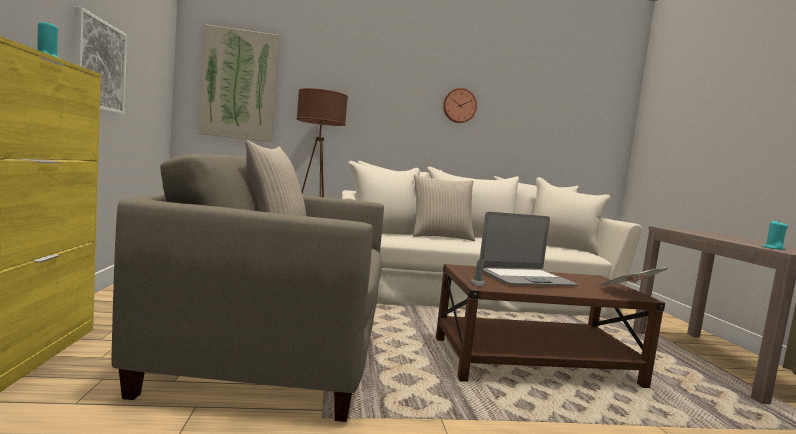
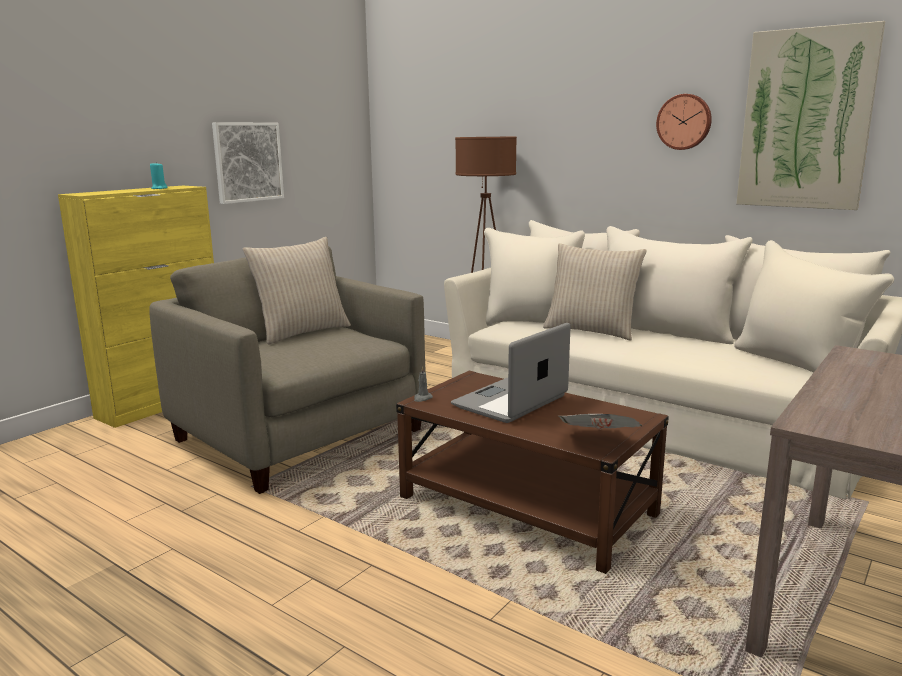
camera: 45 degrees right, 10 degrees up
picture [198,24,279,142] -> picture moved to [736,21,885,210]
laptop [480,212,578,286] -> laptop turned 105 degrees clockwise [451,323,571,423]
turquoise candle [762,221,788,250] -> none

